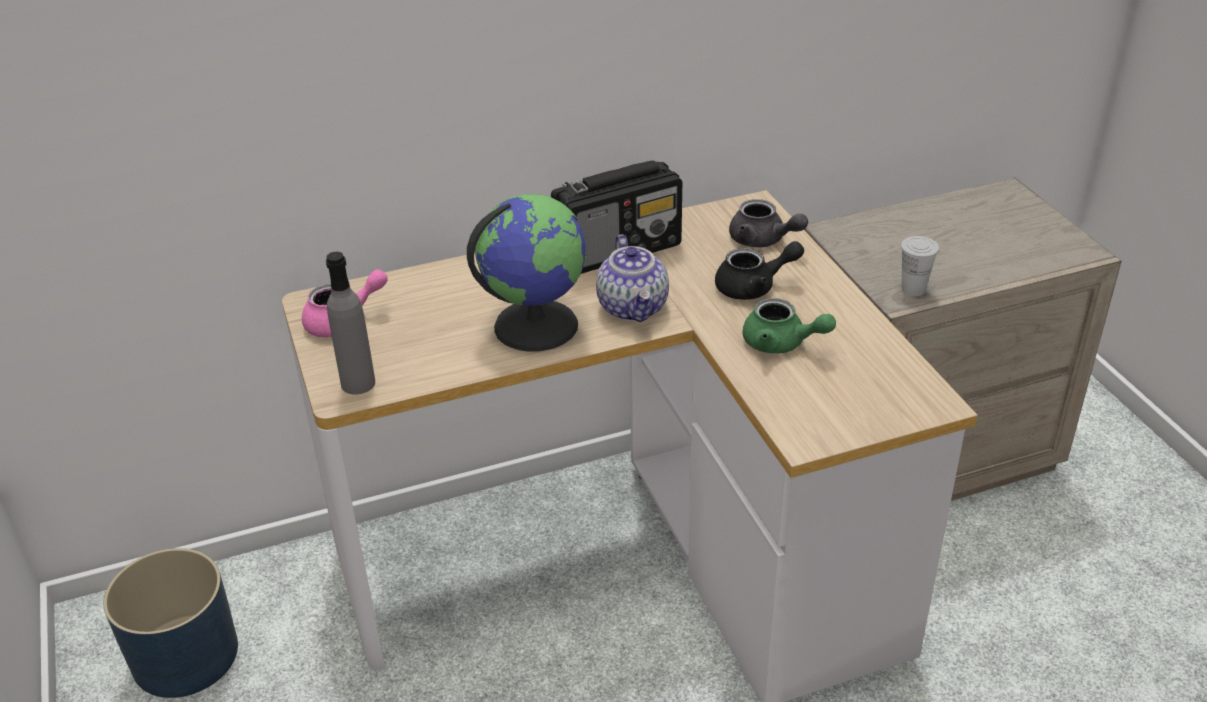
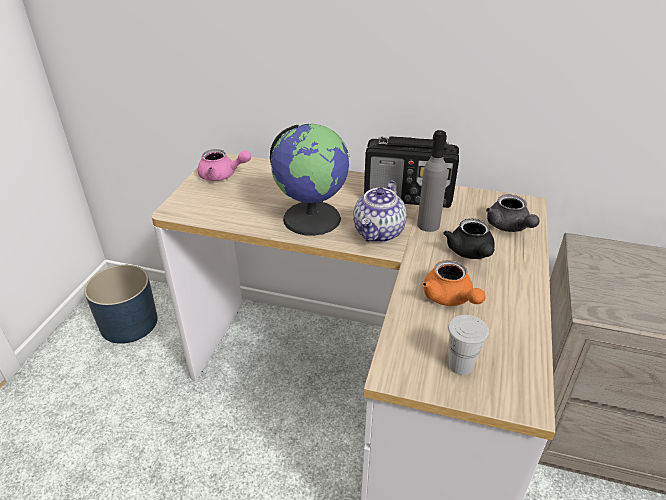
camera: 35 degrees right, 0 degrees up
grey bottle [326,252,375,395] -> grey bottle moved to [417,130,447,232]
black teapot [715,241,804,300] -> black teapot turned 60 degrees clockwise [443,219,495,259]
green teapot [743,298,836,353] -> orange teapot [422,260,486,306]
white cup [901,236,939,296] -> white cup moved to [448,315,489,375]

